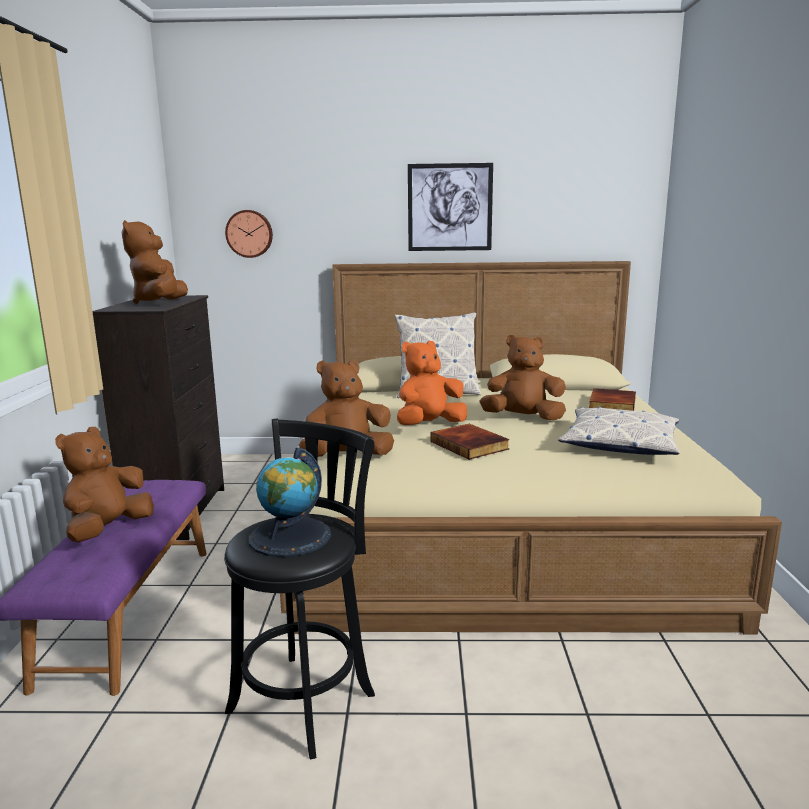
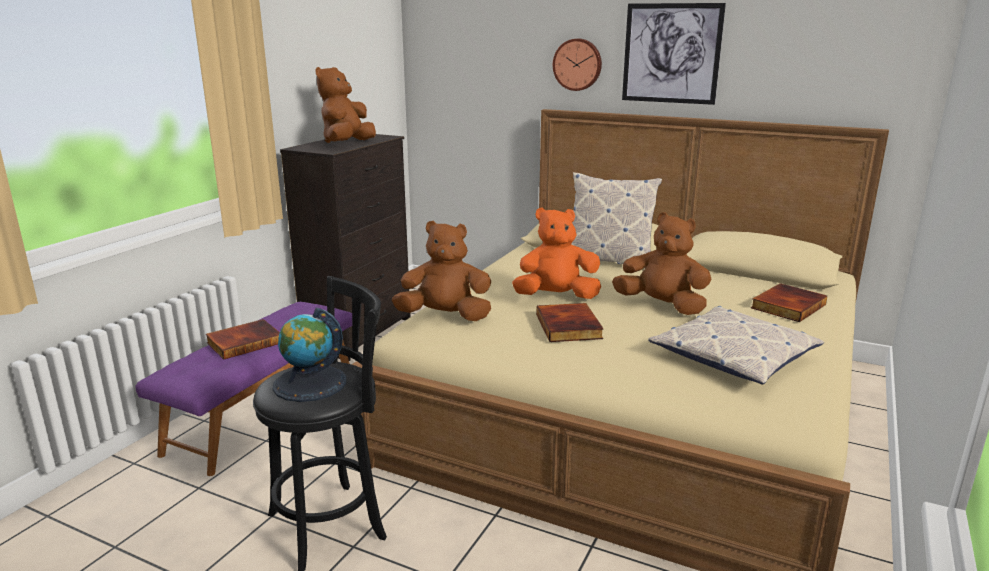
camera: 25 degrees right, 5 degrees up
brown plush toy [55,427,154,542] -> book [205,319,280,360]
wall clock [225,210,273,258] -> wall clock moved to [553,39,602,91]

